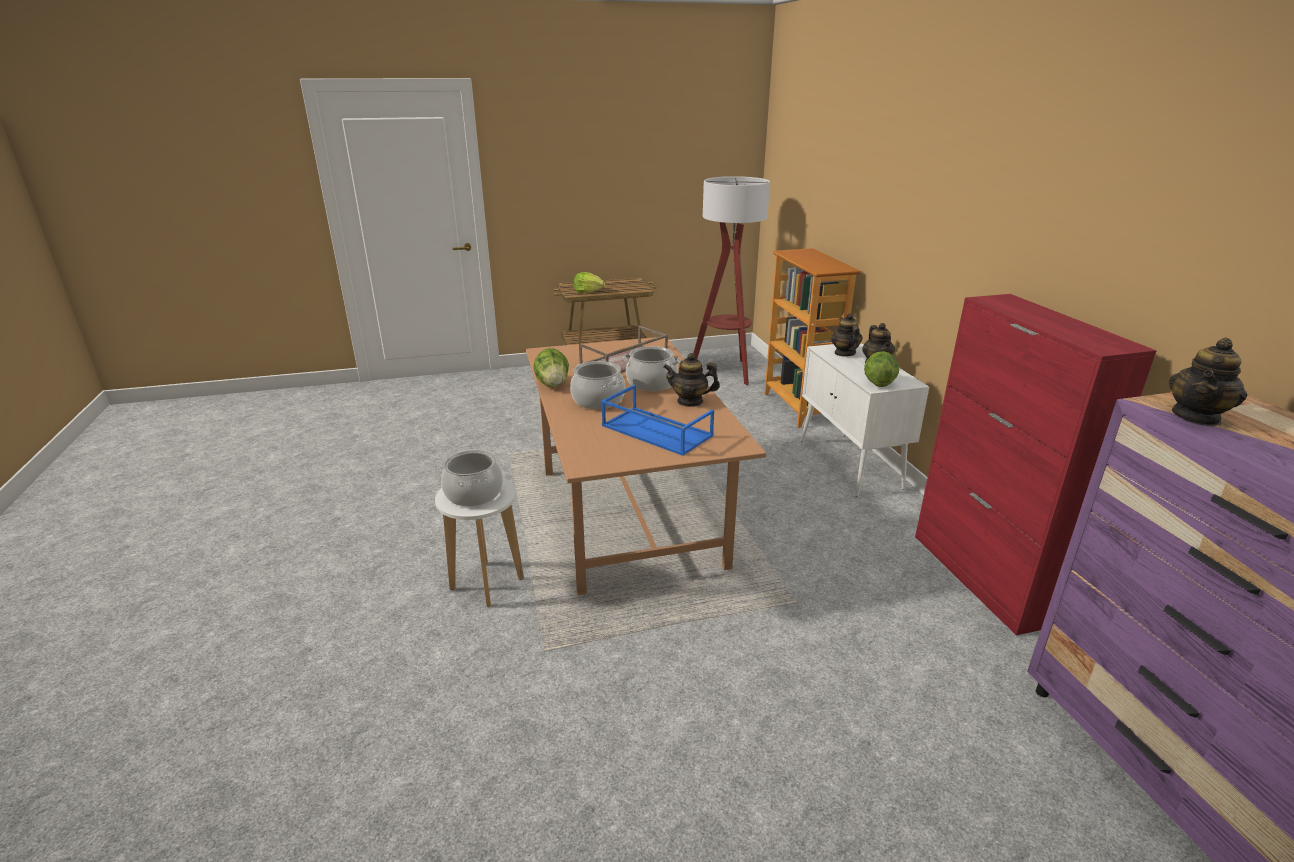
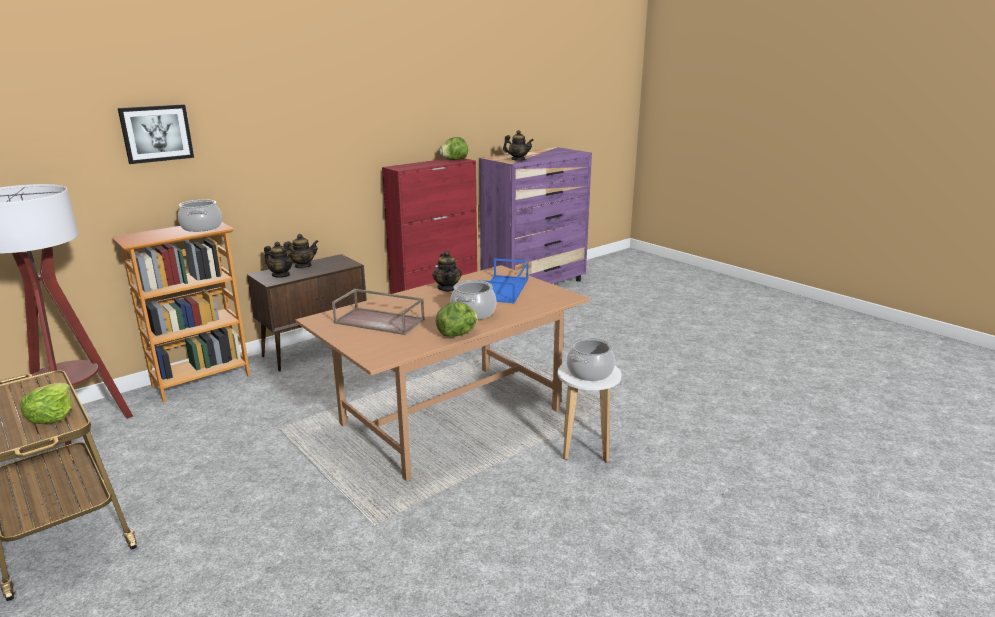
camera: 115 degrees left, 5 degrees down
cooking pot [623,346,681,391] -> cooking pot moved to [178,200,222,232]
white cabinet [801,343,929,497] -> brown cabinet [247,254,367,372]
teapot [831,313,863,357] -> teapot turned 120 degrees counterclockwise [264,242,293,277]
lettuce [864,351,899,387] -> lettuce moved to [440,137,468,160]
none -> picture [118,104,194,164]

